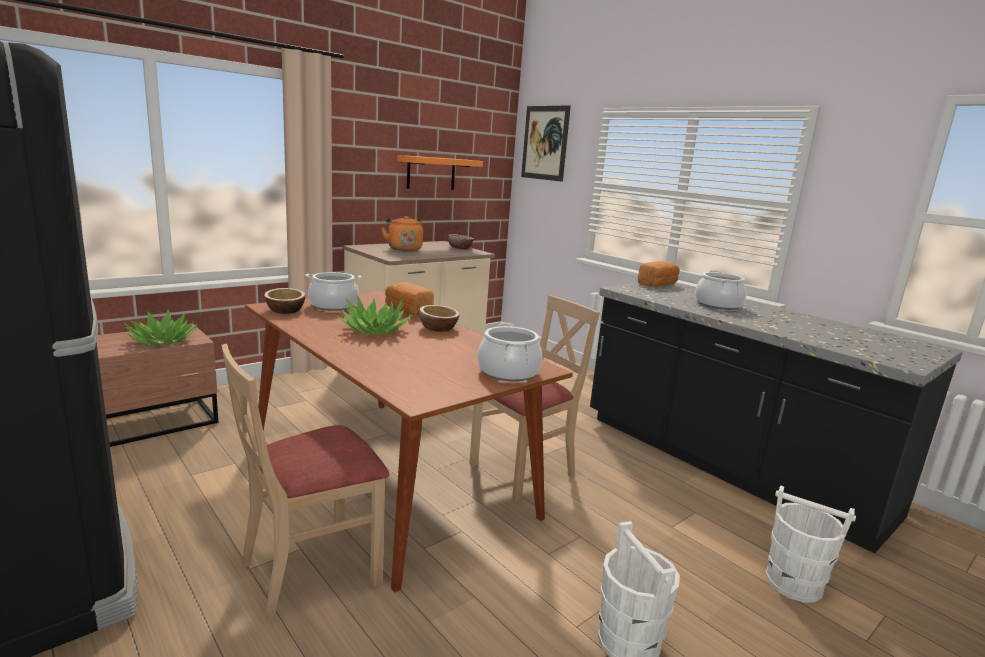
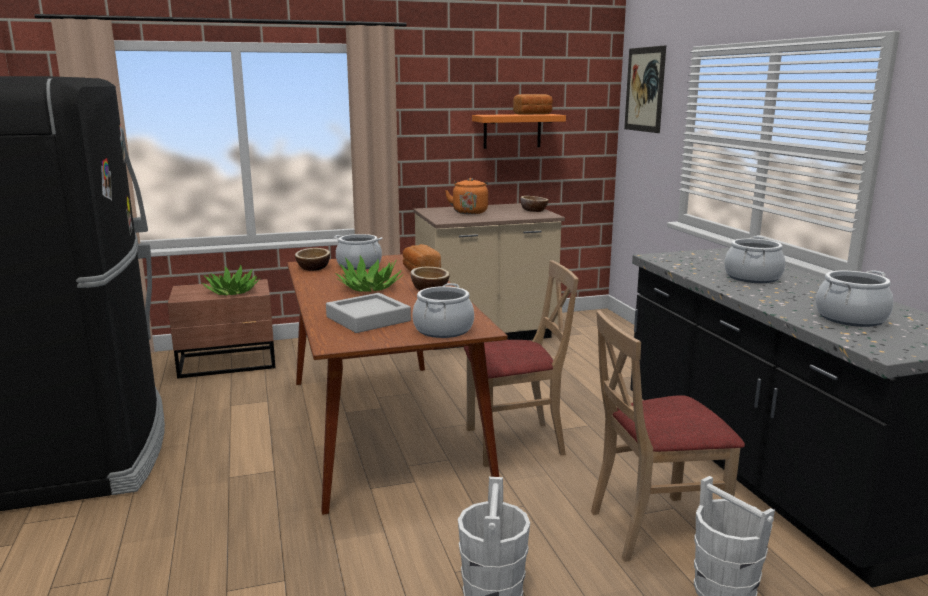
camera: 25 degrees right, 0 degrees up
beige chair [222,344,389,622] -> beige chair moved to [591,310,745,562]
bread [638,261,680,287] -> bread moved to [513,94,553,114]
none -> grey tray [326,293,411,333]
none -> cooking pot [816,270,893,327]

